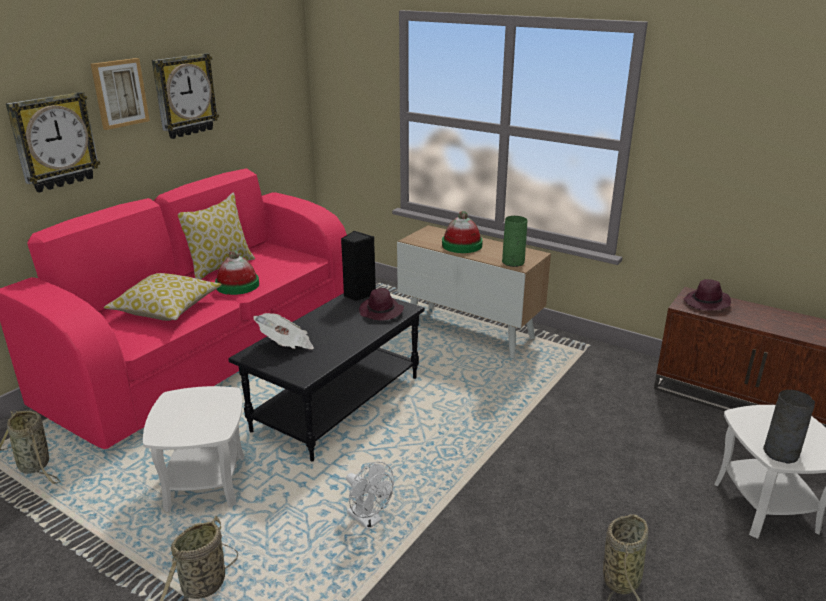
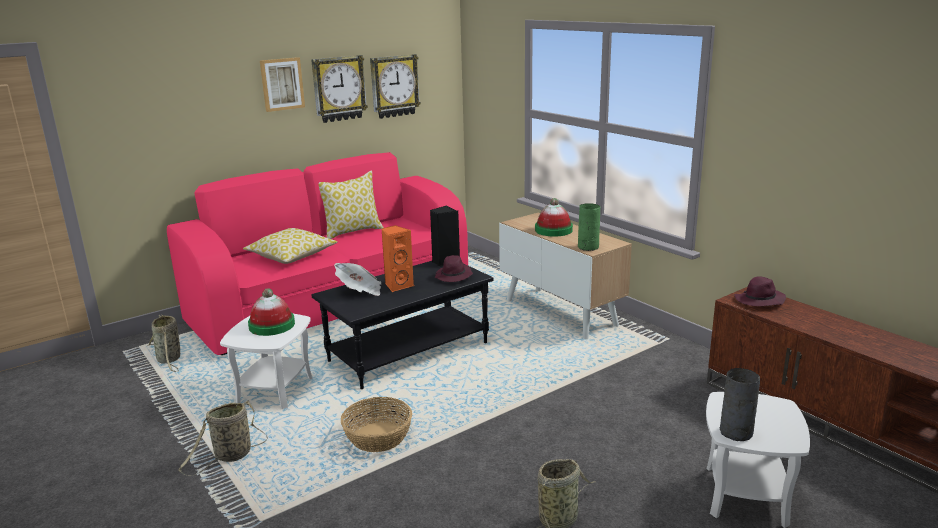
camera: 20 degrees right, 5 degrees down
wall clock [6,92,101,193] -> wall clock moved to [370,54,421,119]
hat [215,250,259,295] -> hat moved to [248,288,295,336]
white fan [346,461,394,530] -> basket [341,397,412,452]
none -> orange speaker [381,225,414,292]

